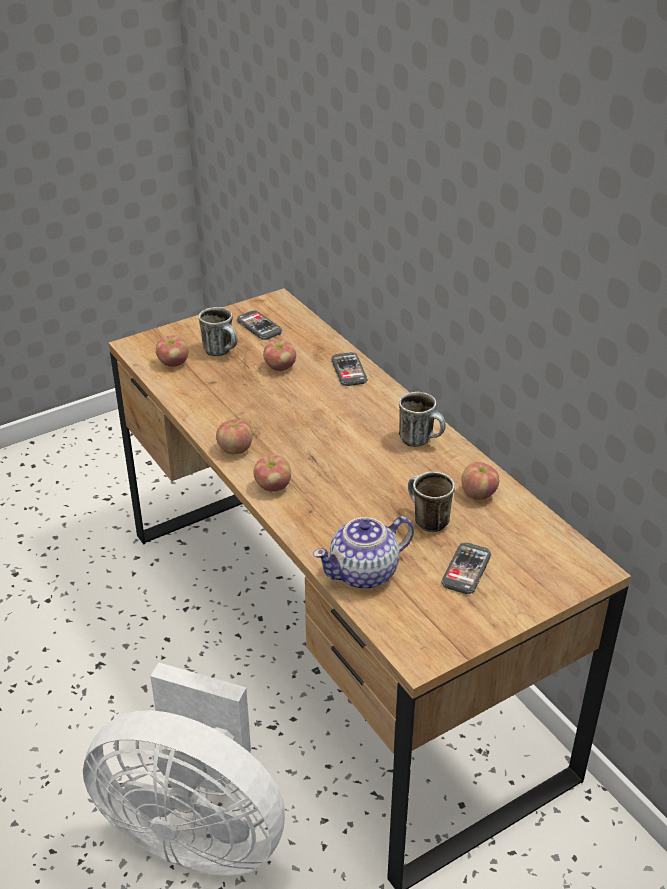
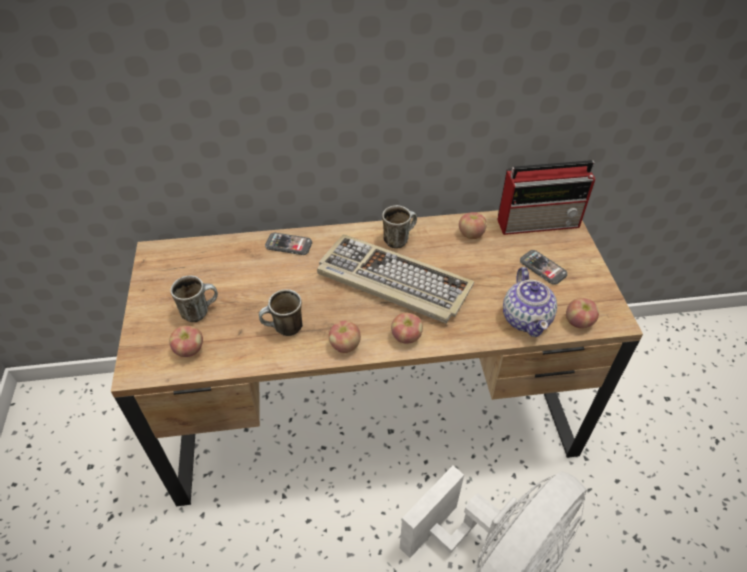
camera: 65 degrees left, 10 degrees up
phone [237,311,282,340] -> none
apple [263,339,296,371] -> apple moved to [566,298,599,328]
mug [408,472,455,532] -> mug moved to [259,289,303,336]
none -> keyboard [317,234,474,324]
none -> radio [497,160,595,235]

